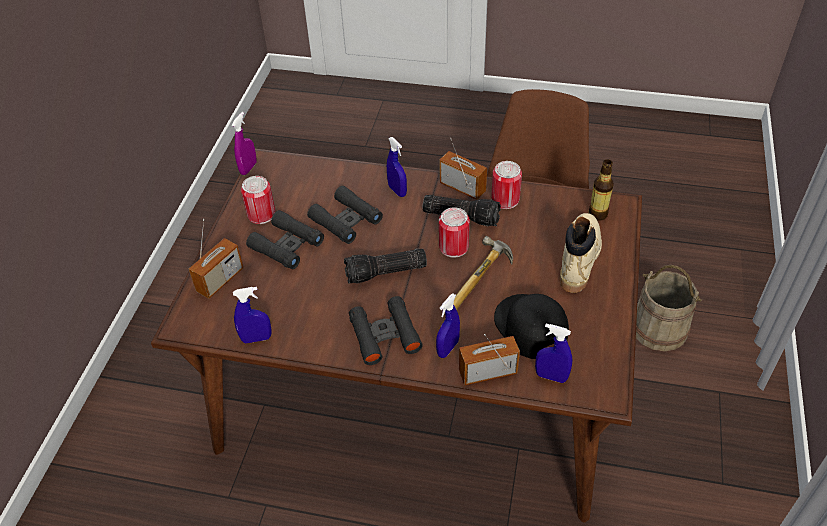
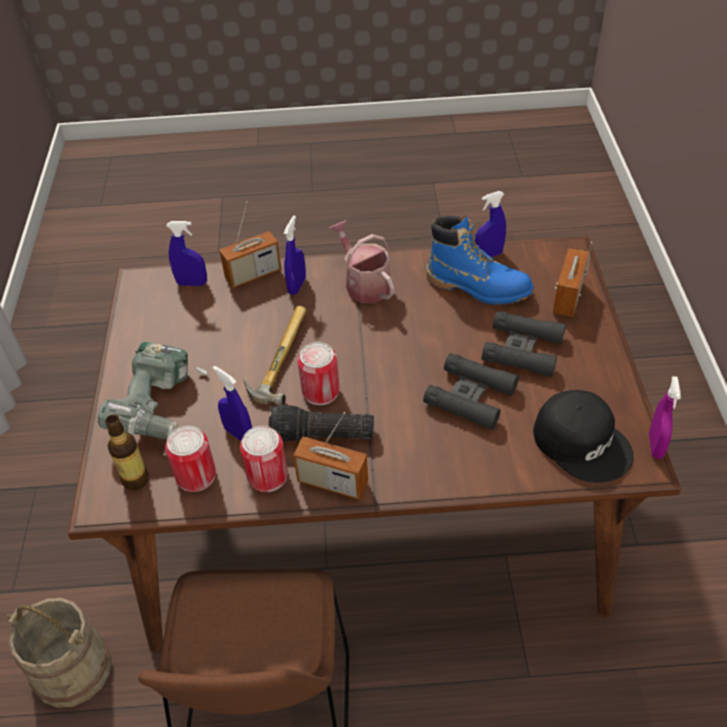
camera: 165 degrees right, 0 degrees up
can [241,176,275,224] -> can moved to [165,426,216,492]
flashlight [344,249,427,284] -> none
black binoculars [349,296,423,365] -> watering can [329,221,394,303]
blue spray bottle [387,137,407,197] -> blue spray bottle moved to [213,366,252,441]
black cap [494,294,569,359] -> black cap moved to [533,390,634,483]
beige boot [560,213,602,293] -> power drill [98,342,208,439]
none -> blue boot [426,215,534,305]

